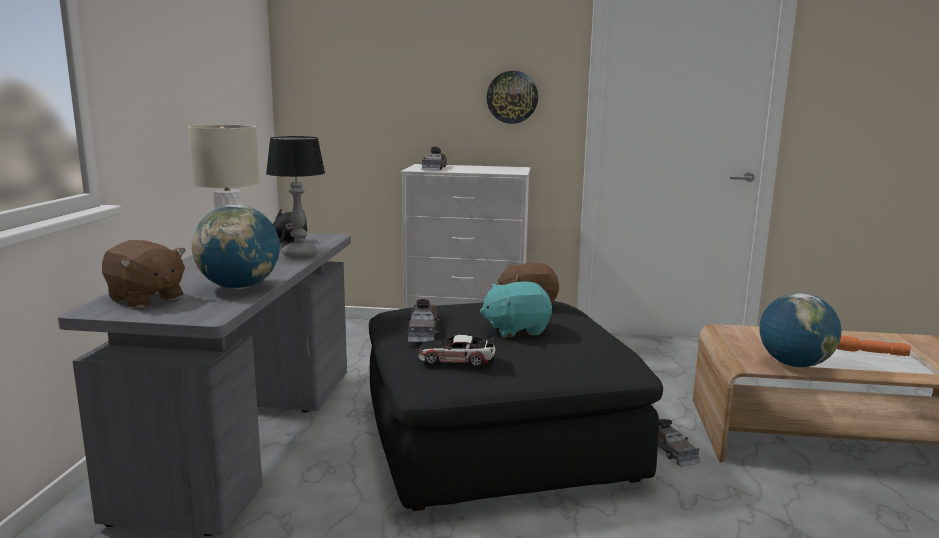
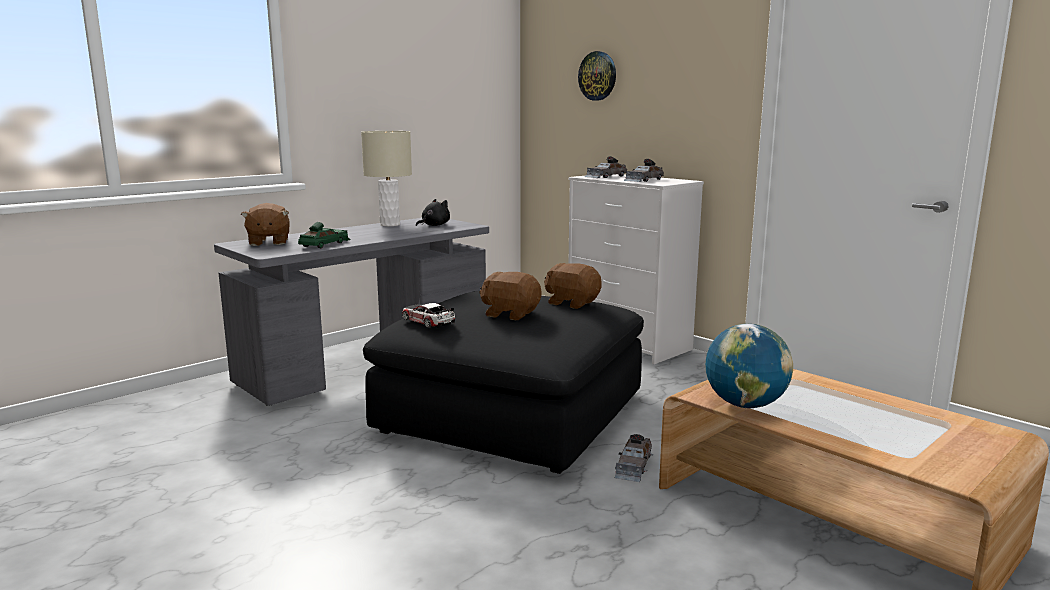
camera: 40 degrees right, 0 degrees up
globe [192,205,280,289] -> green toy car [298,222,350,248]
table lamp [266,136,325,258] -> none
grey toy car [406,299,440,342] -> grey toy car moved to [624,159,664,182]
turquoise plush toy [480,282,552,337] -> brown plush toy [479,272,542,320]
wall clock [487,71,538,124] -> wall clock moved to [578,51,616,101]
orange flashlight [837,336,911,356] -> none

